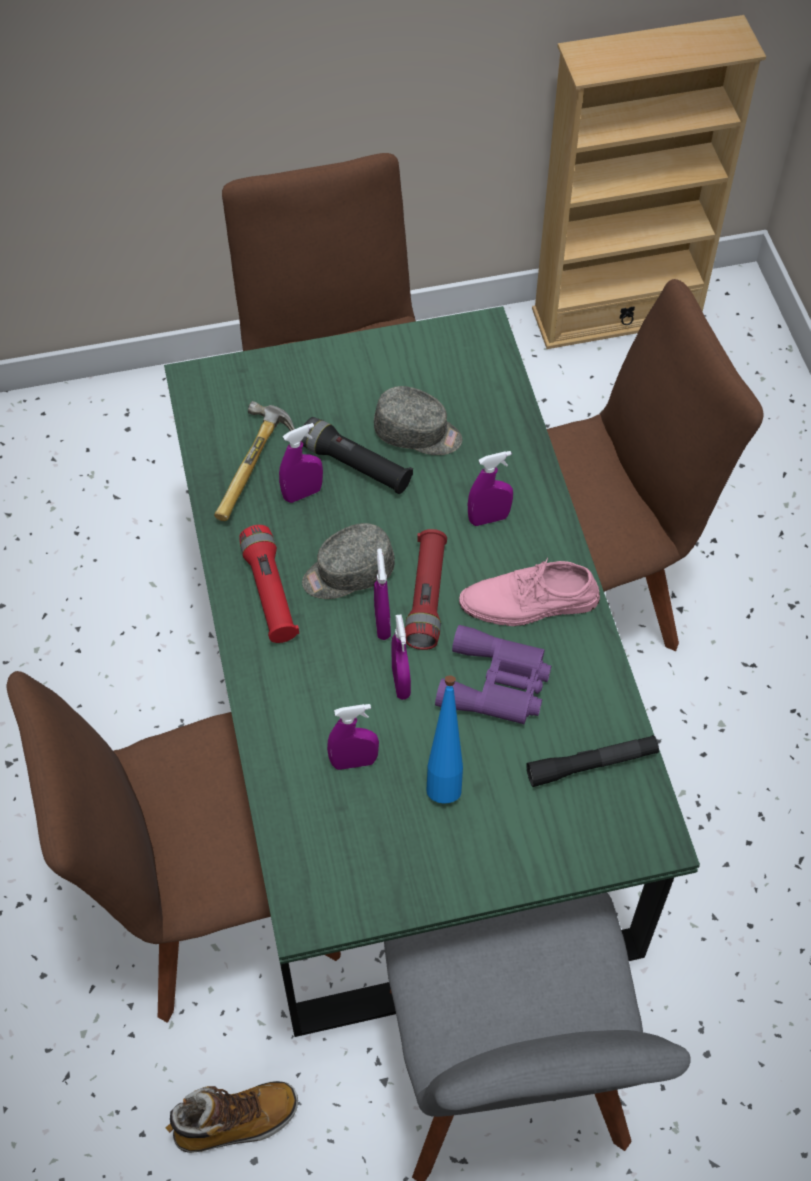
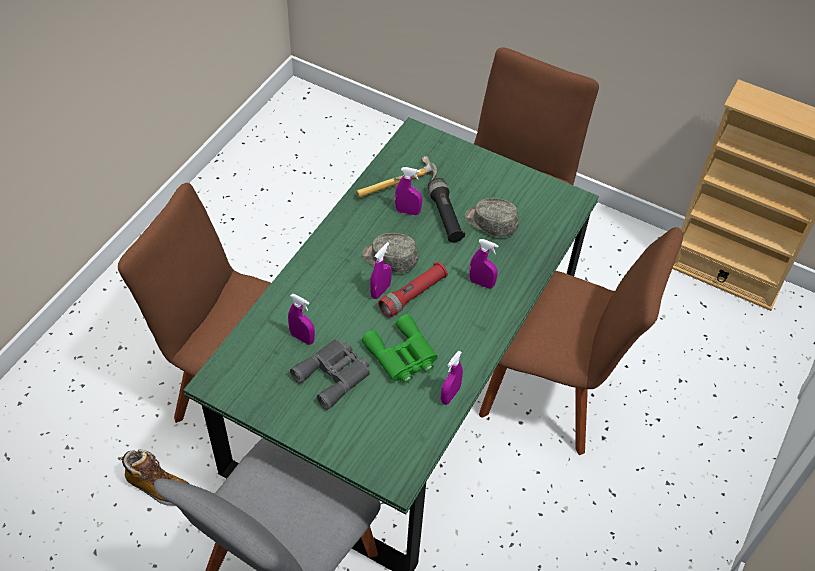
camera: 40 degrees right, 5 degrees down
red flashlight [239,525,299,643] -> none
grey cap [374,386,462,455] -> grey cap turned 150 degrees clockwise [465,198,519,237]
purple spray bottle [391,614,411,700] -> purple spray bottle moved to [441,351,463,405]
blue bottle [427,676,463,804] -> grey binoculars [290,339,370,410]
purple binoculars [435,625,551,724] -> green binoculars [362,314,438,383]
pink shoe [459,558,600,626] -> none
black flashlight [526,735,659,787] -> none

